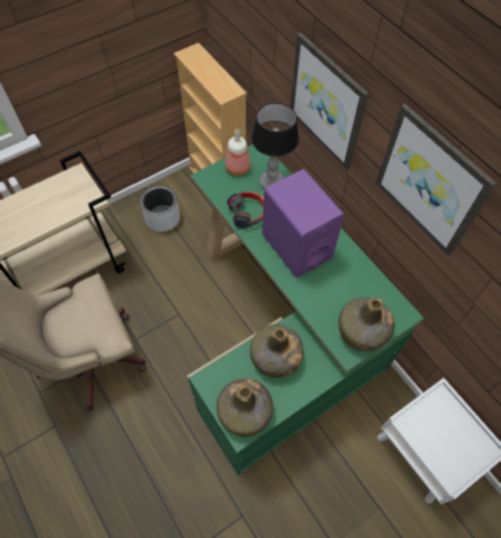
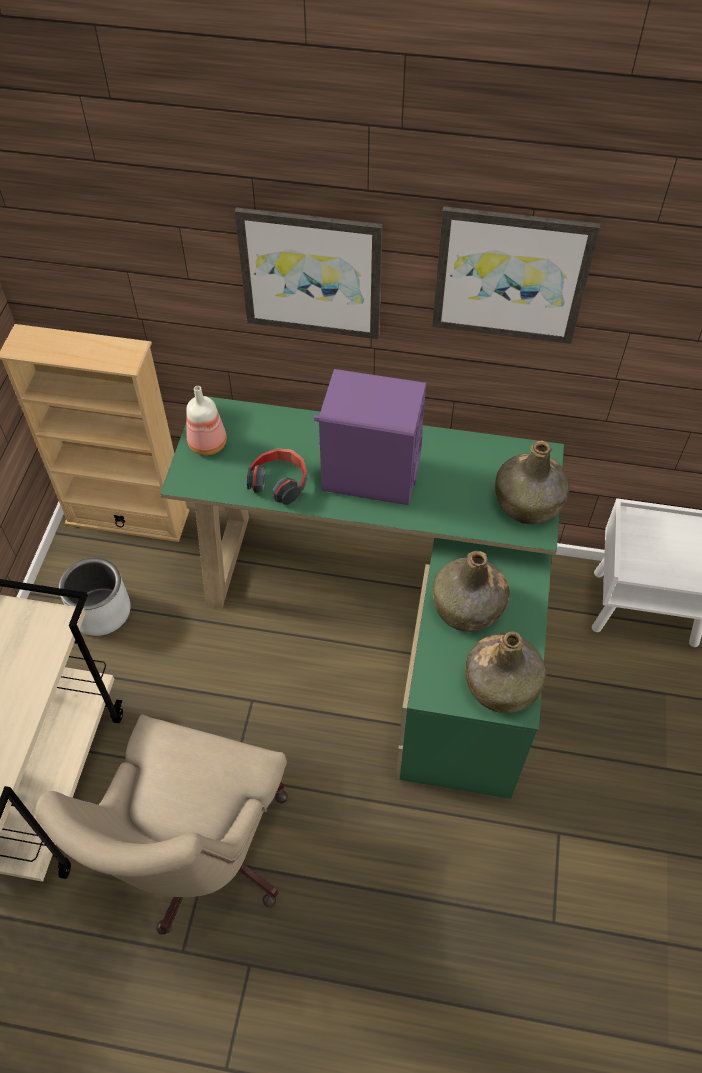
camera: 45 degrees left, 5 degrees down
table lamp [251,103,299,190] -> none

